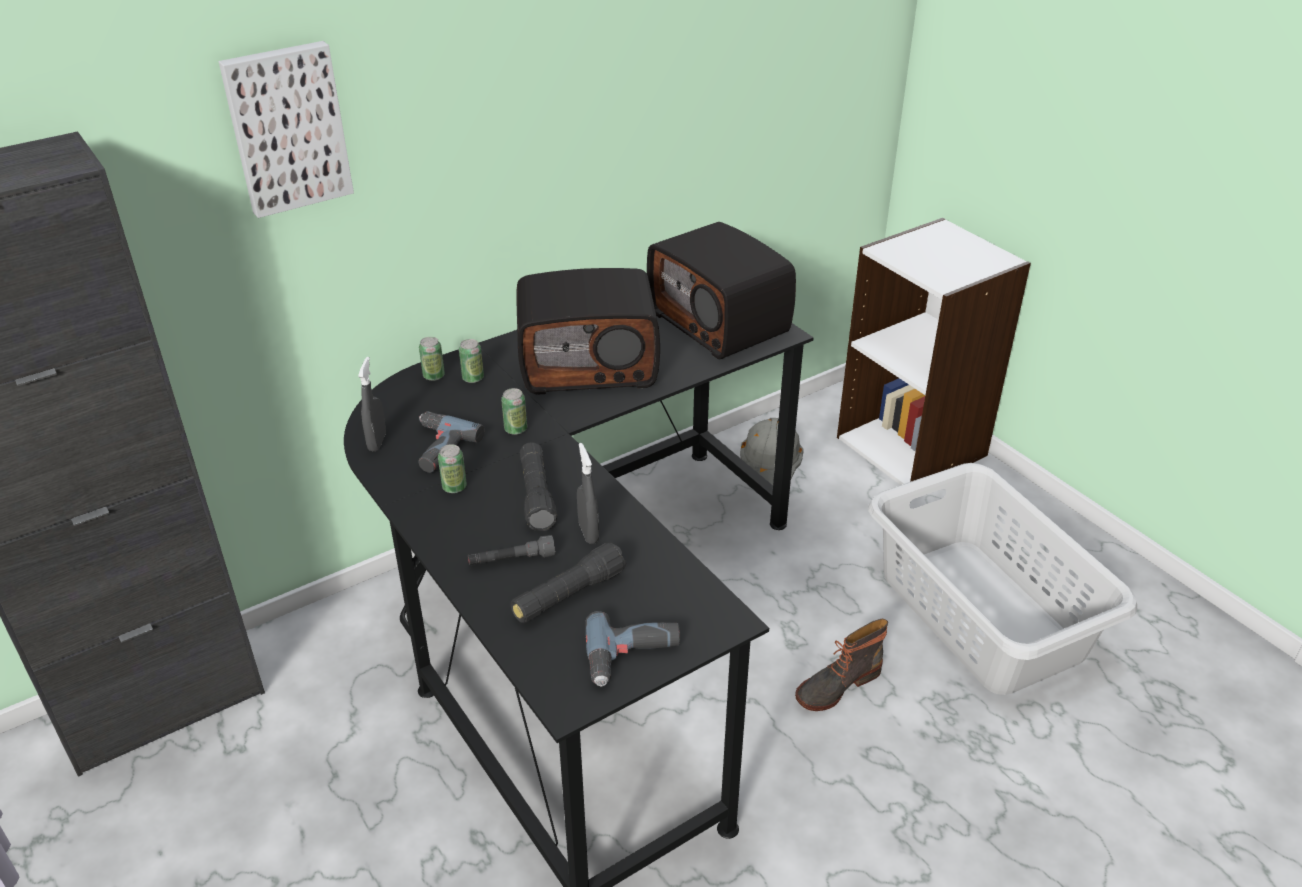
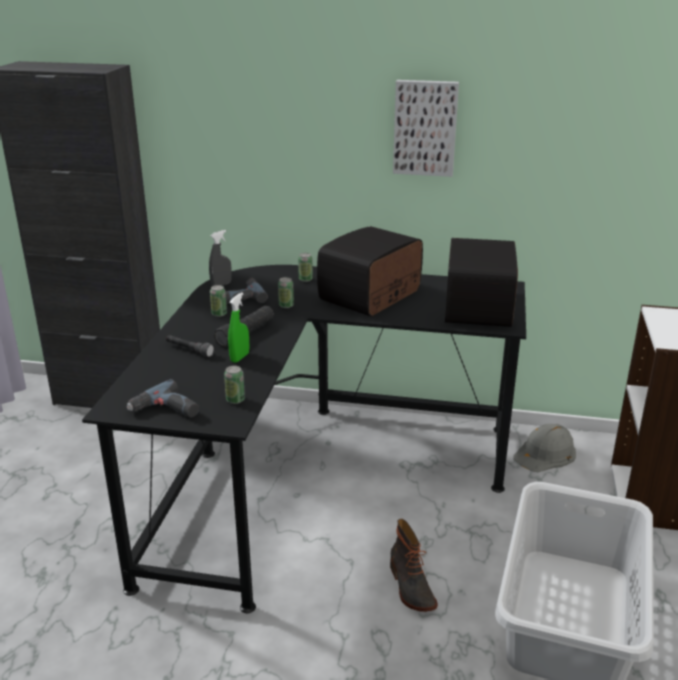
camera: 45 degrees right, 10 degrees down
picture [218,41,354,218] -> picture moved to [393,80,459,177]
can [419,337,445,381] -> can moved to [224,365,245,404]
black flashlight [510,542,626,623] -> none
radio [516,268,660,395] -> radio turned 90 degrees clockwise [317,226,423,317]
grey spray bottle [577,443,599,544] -> green spray bottle [228,292,249,363]
boot [795,619,888,711] -> boot turned 120 degrees counterclockwise [390,519,438,612]

